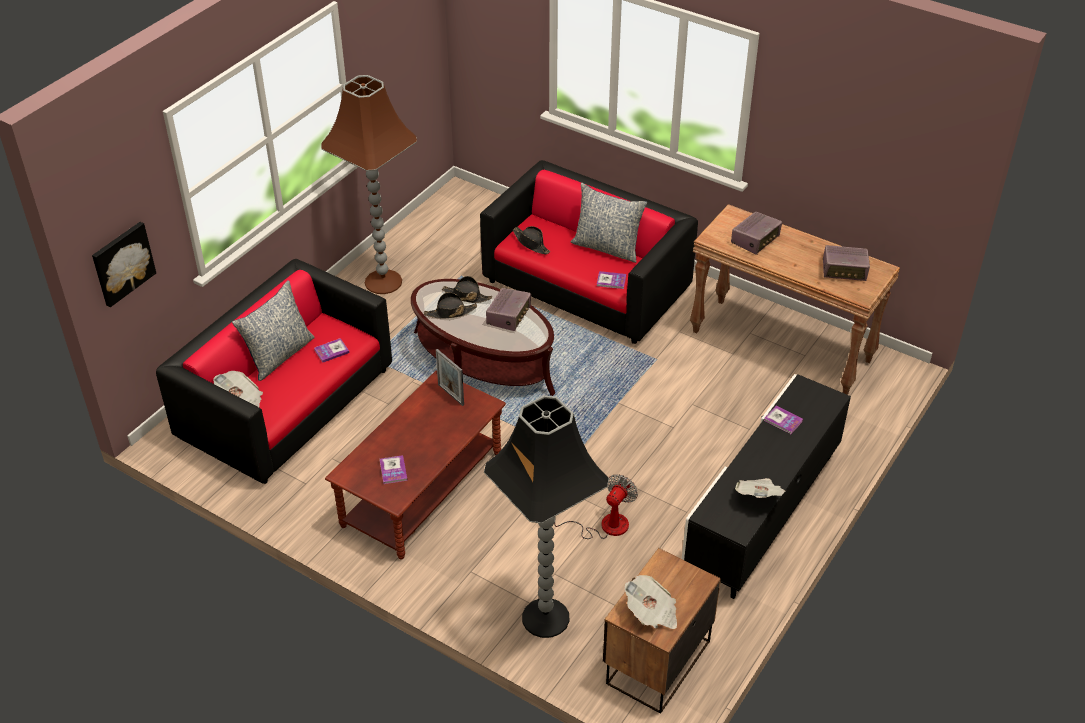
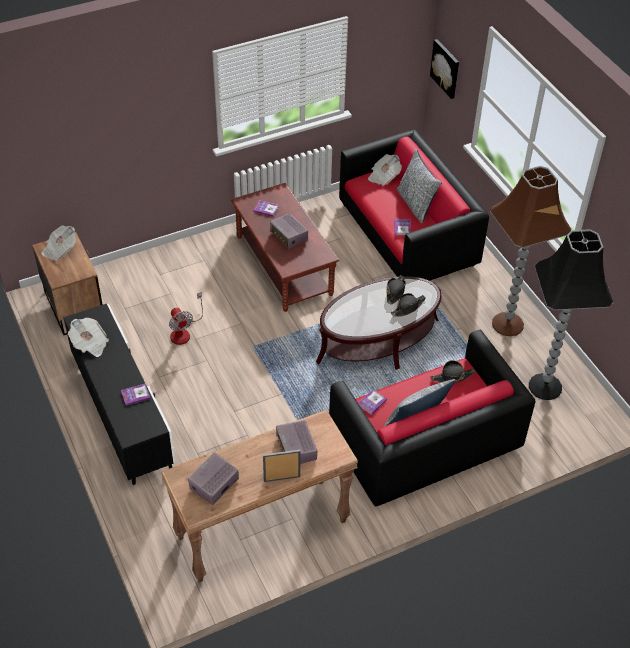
camera: 120 degrees right, 5 degrees up
picture frame [436,349,464,406] -> picture frame moved to [263,450,301,482]
black floor lamp [484,395,609,638] -> black floor lamp moved to [529,229,613,400]
radio [486,288,531,331] -> radio moved to [270,213,308,249]

